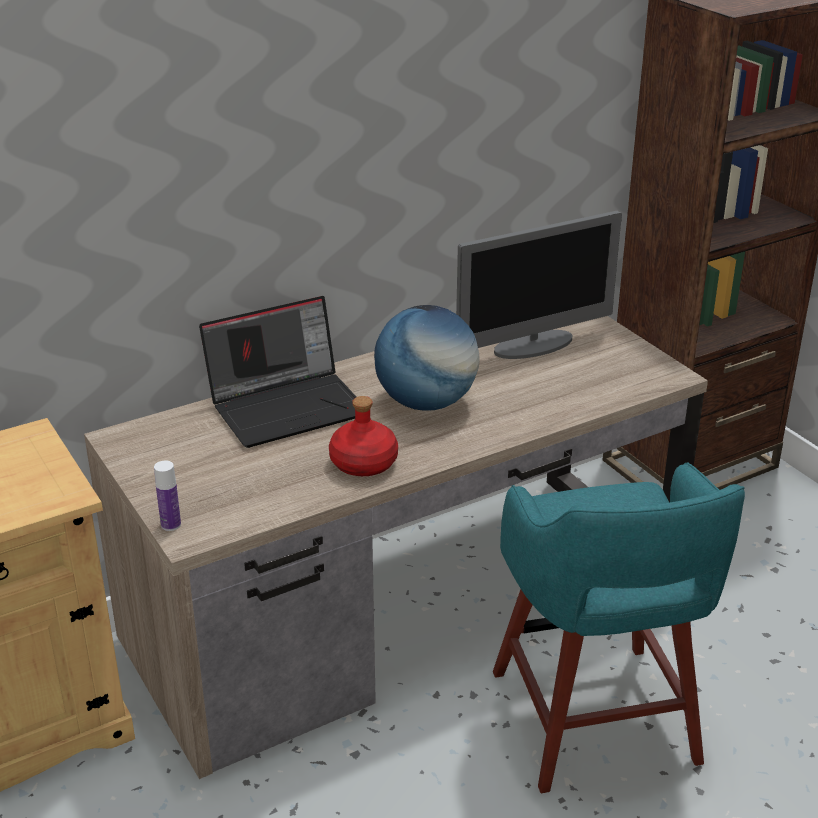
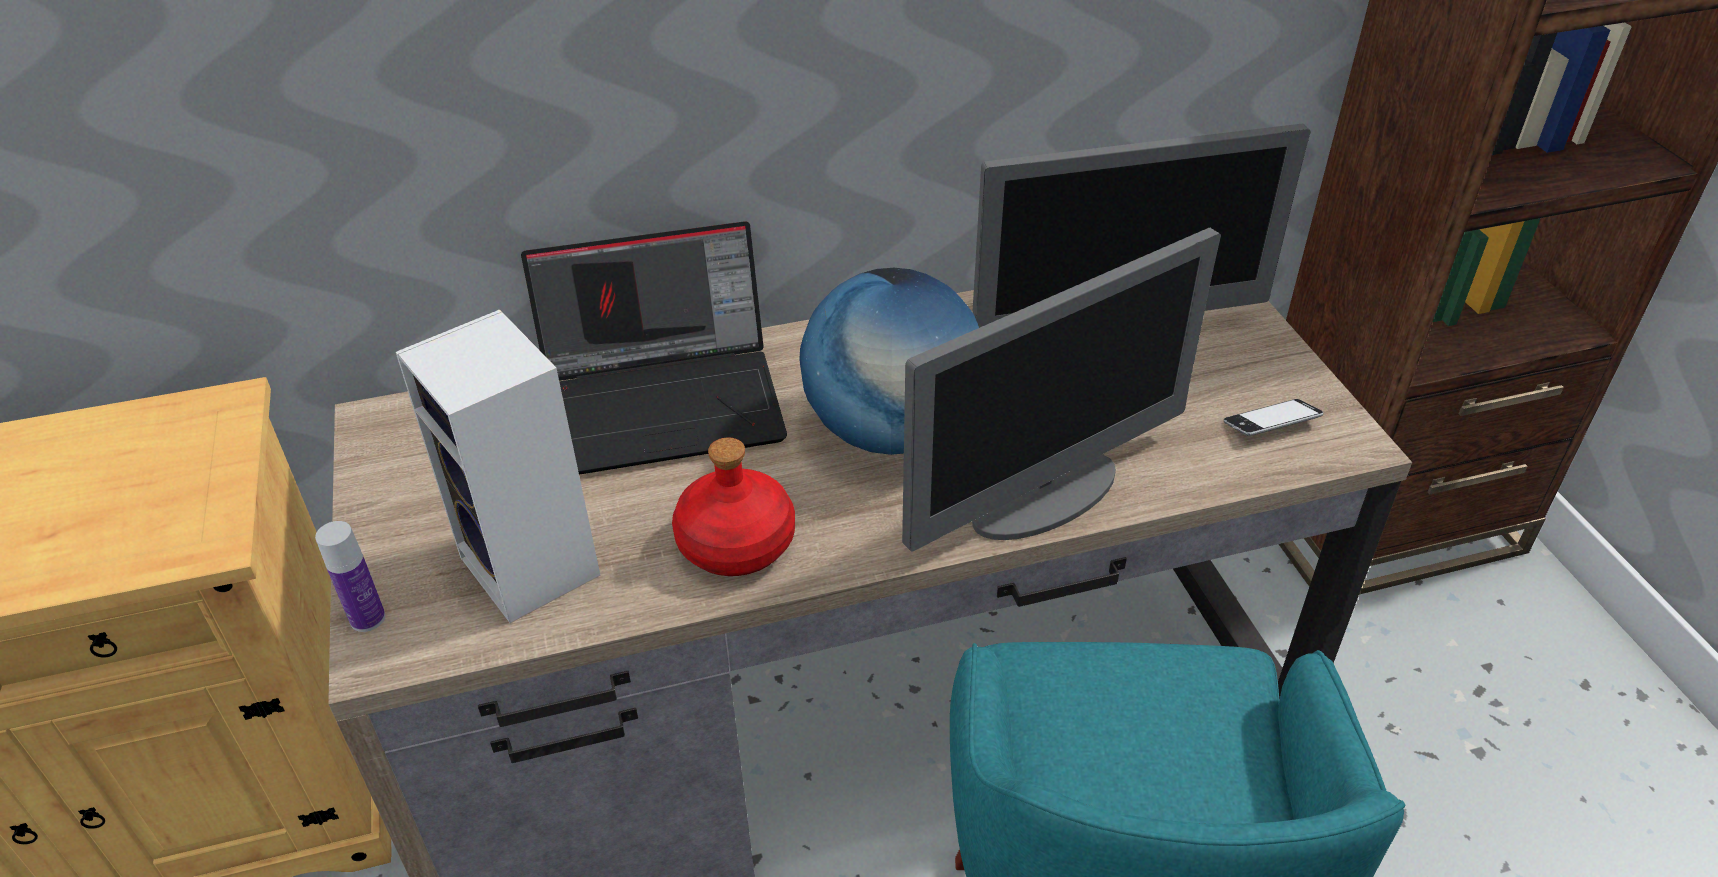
camera: 15 degrees right, 10 degrees up
none -> speaker [396,310,600,623]
none -> monitor [902,228,1221,552]
none -> phone [1224,399,1323,436]

